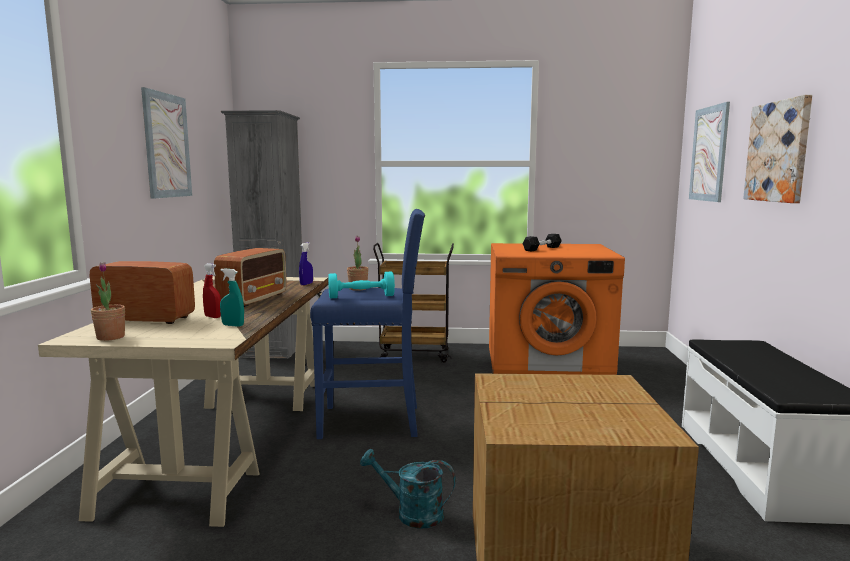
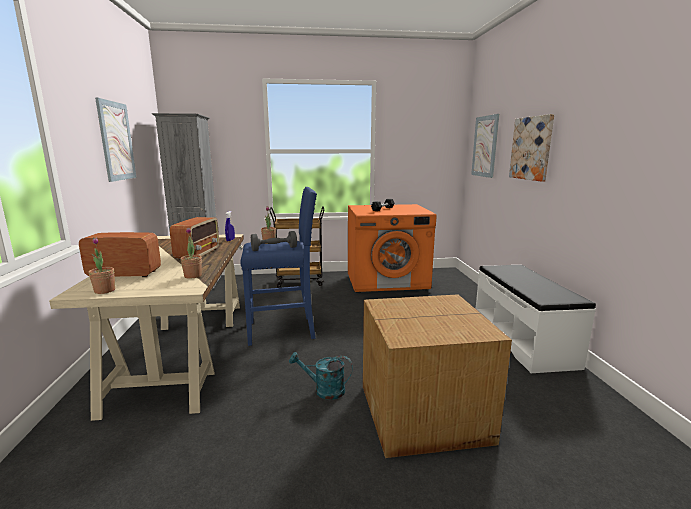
camera: 10 degrees left, 5 degrees up
red spray bottle [203,263,221,318] -> none
turquoise spray bottle [220,268,244,327] -> potted plant [180,228,202,279]
turquoise dumbbell [328,272,395,298] -> grey dumbbell [251,231,297,251]

